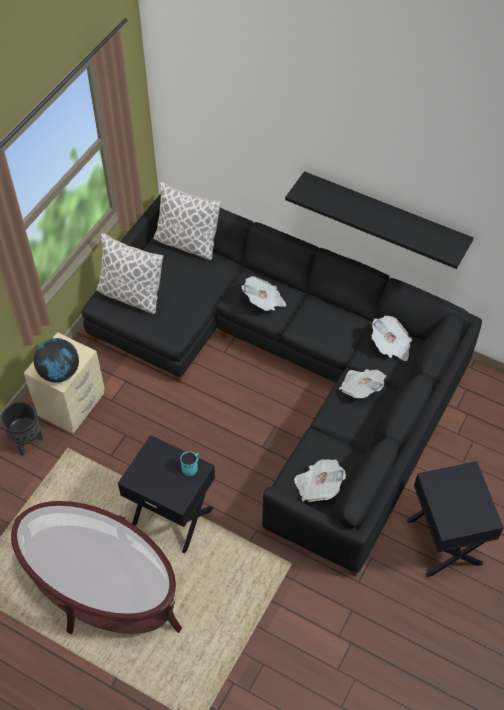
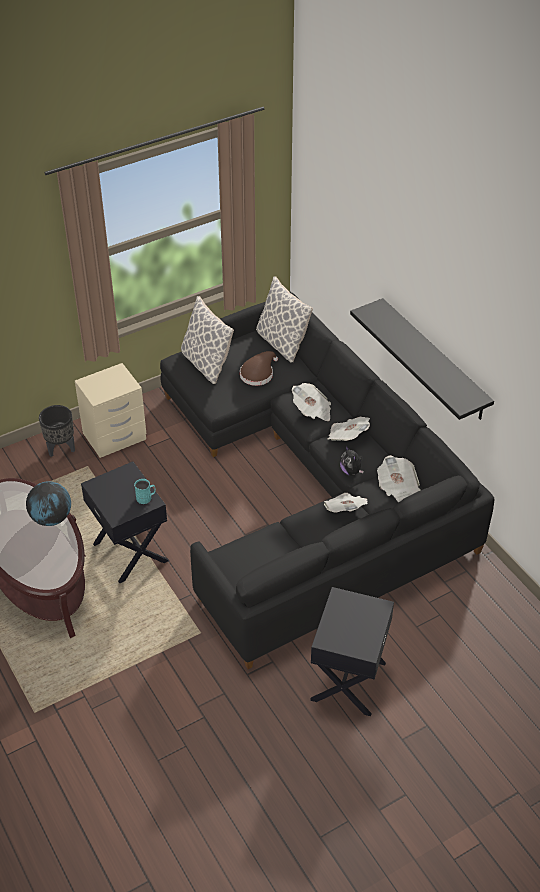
camera: 30 degrees right, 10 degrees down
globe [34,338,79,383] -> globe moved to [26,481,71,526]
newspaper [294,459,346,502] -> newspaper moved to [327,417,370,441]
none -> brown hat [240,351,278,386]
none -> plush toy [340,446,364,476]

